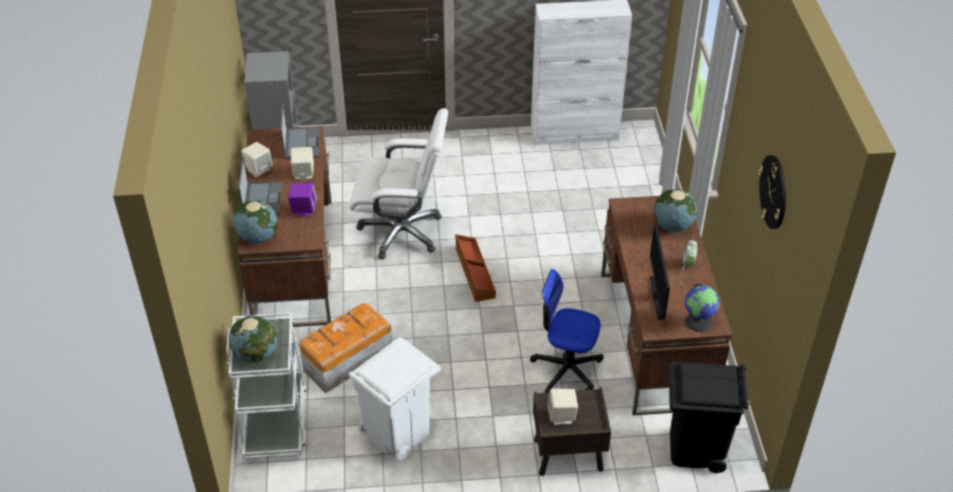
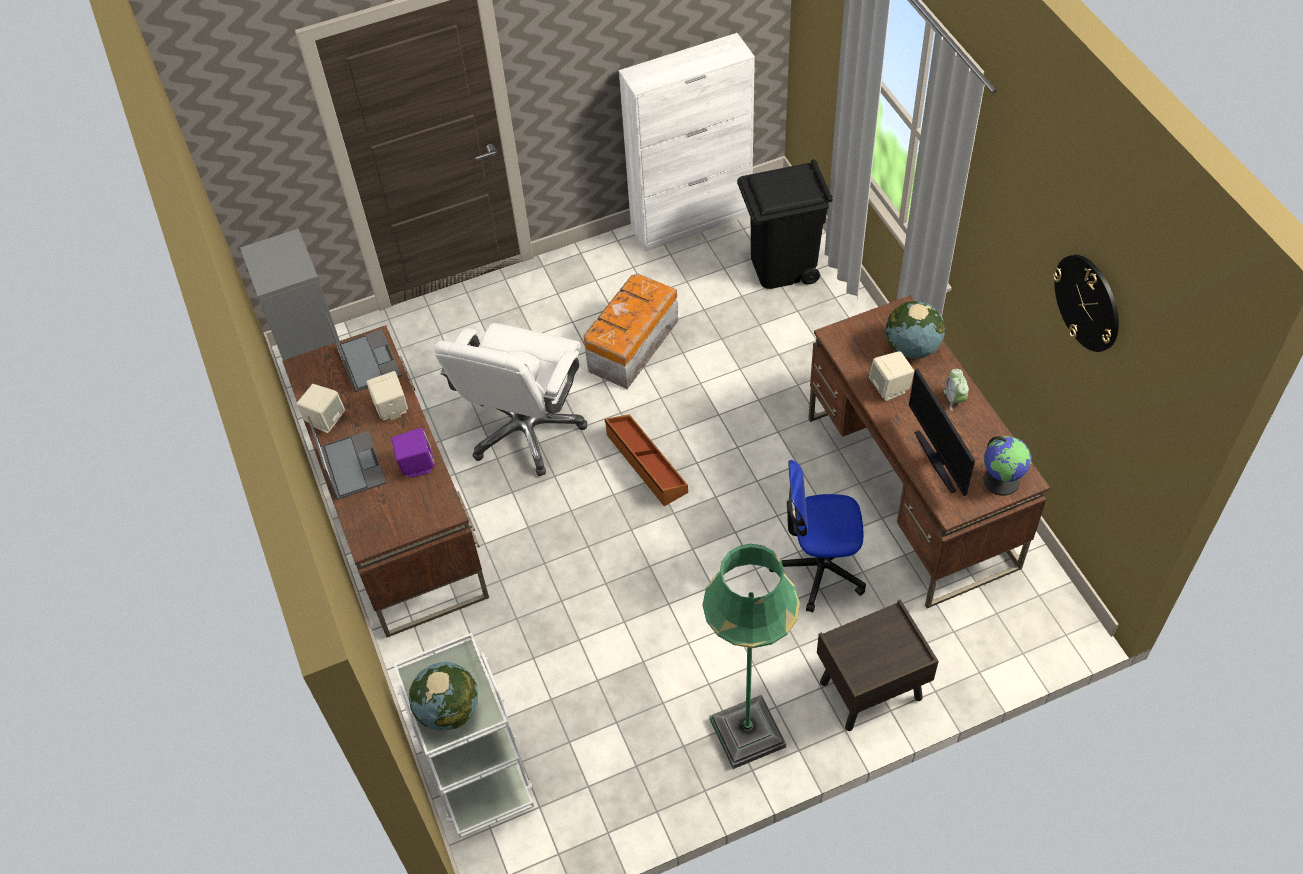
camera: 15 degrees left, 10 degrees up
globe [234,200,278,244] -> none
storage box [300,303,392,393] -> storage box moved to [583,274,678,389]
white trash can [349,338,441,462] -> none
white office chair [350,108,448,259] -> white office chair turned 120 degrees clockwise [434,323,587,476]
beige speaker [547,389,578,425] -> beige speaker moved to [869,351,914,401]
black trash can [668,362,749,473] -> black trash can moved to [737,159,833,289]
none -> green floor lamp [702,544,800,769]

